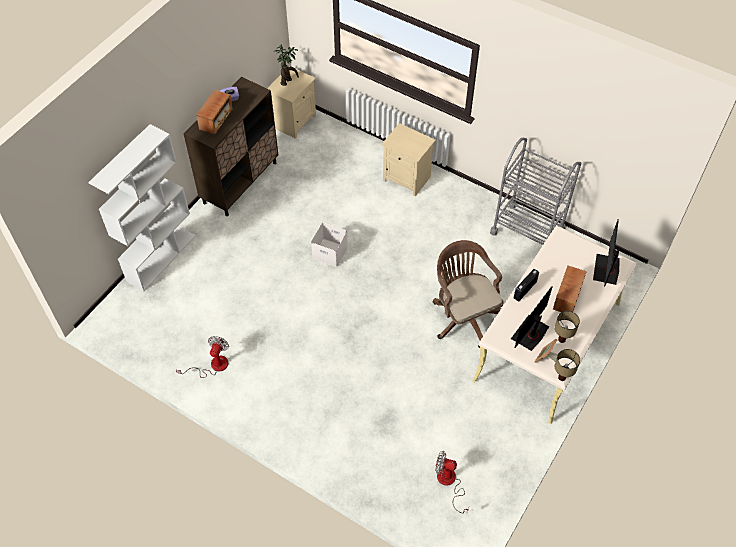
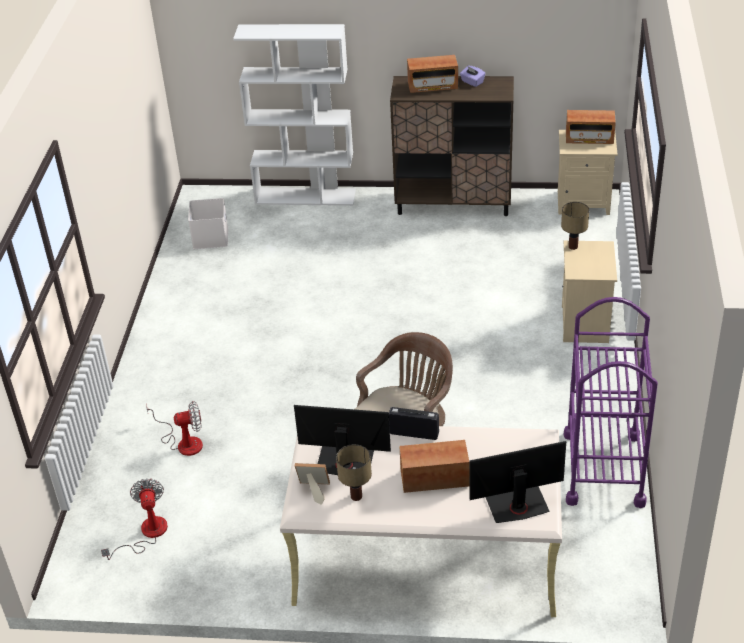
camera: 65 degrees right, 15 degrees down
fan [176,336,229,378] -> fan moved to [146,401,203,456]
potted plant [274,44,299,86] -> radio [566,110,616,144]
white storage box [311,222,348,267] -> white storage box moved to [188,198,228,249]
grey cart [490,138,581,245] -> purple cart [563,297,658,508]
table lamp [555,349,580,381] -> table lamp moved to [561,202,589,250]

